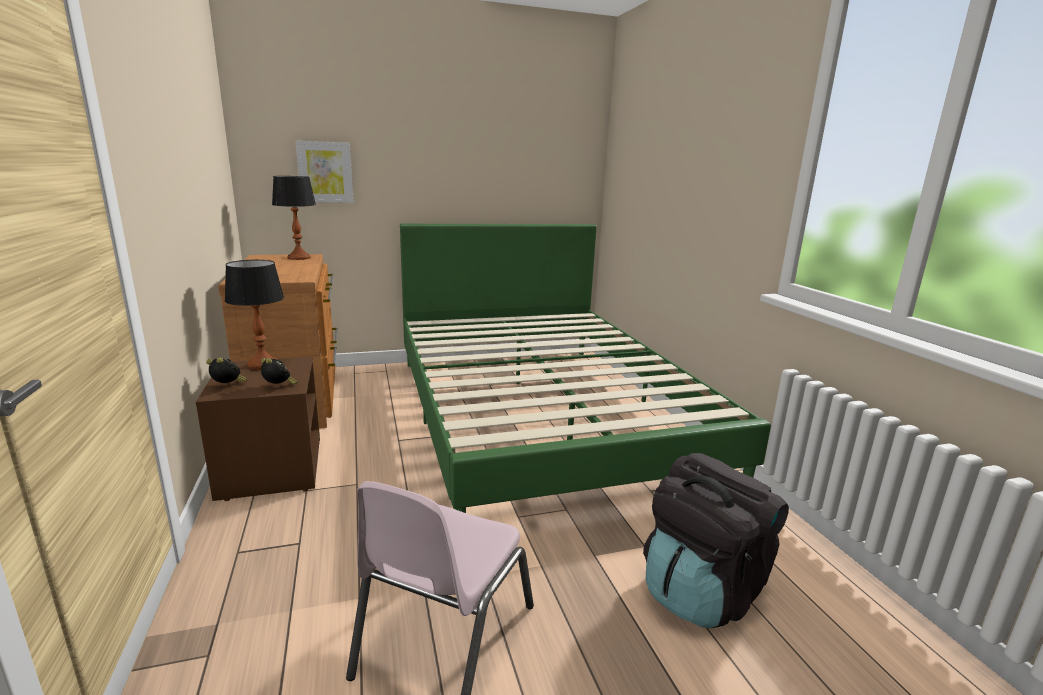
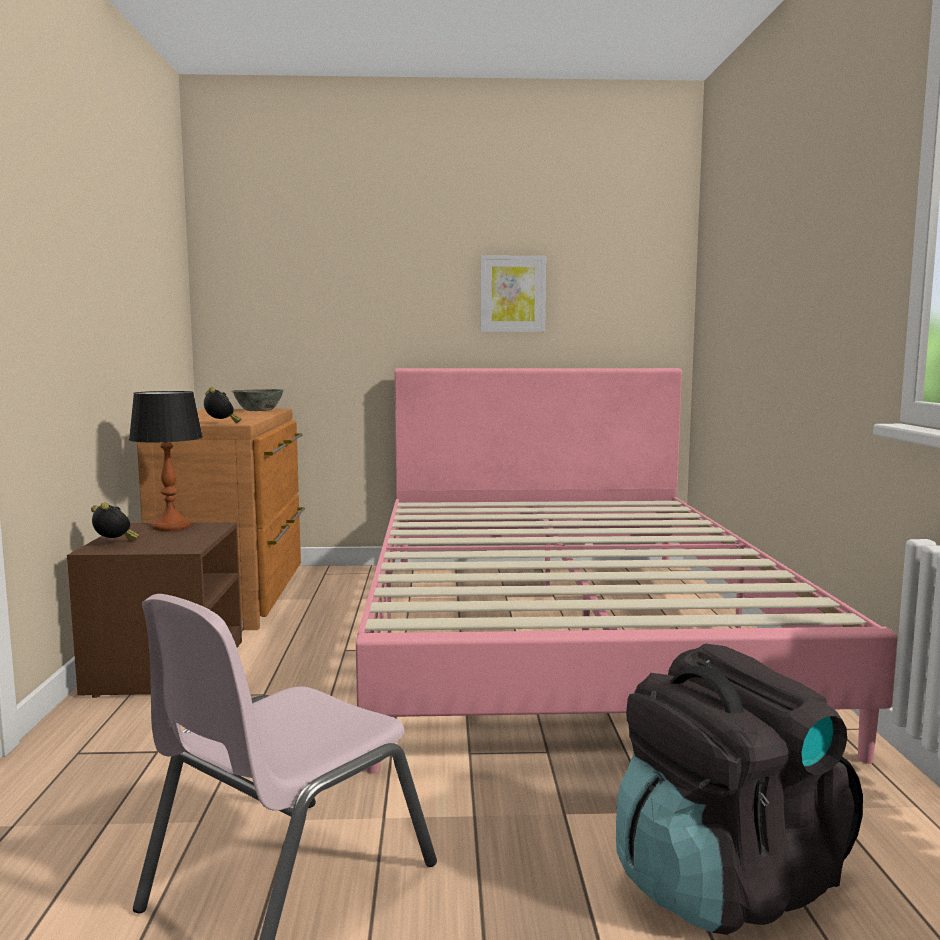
camera: 15 degrees right, 10 degrees down
alarm clock [261,358,298,384] -> alarm clock moved to [204,387,241,423]
table lamp [272,176,316,260] -> grey bowl [232,389,284,411]
picture [295,141,353,203] -> picture moved to [481,256,546,332]
green bed [400,224,771,513] -> pink bed [356,368,897,773]

